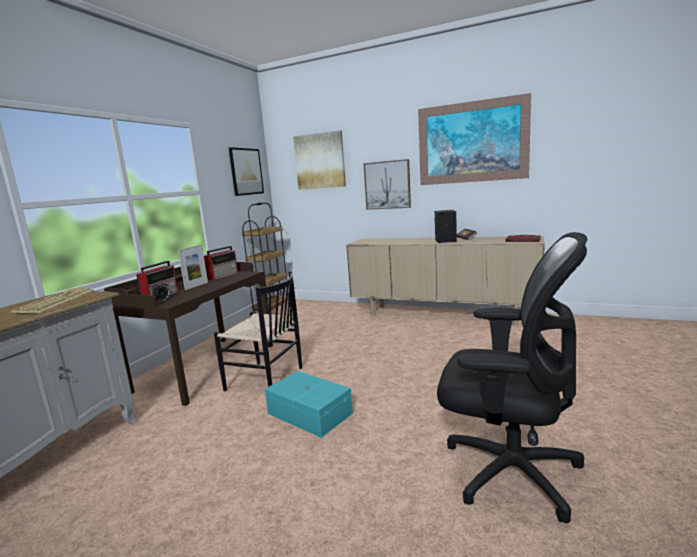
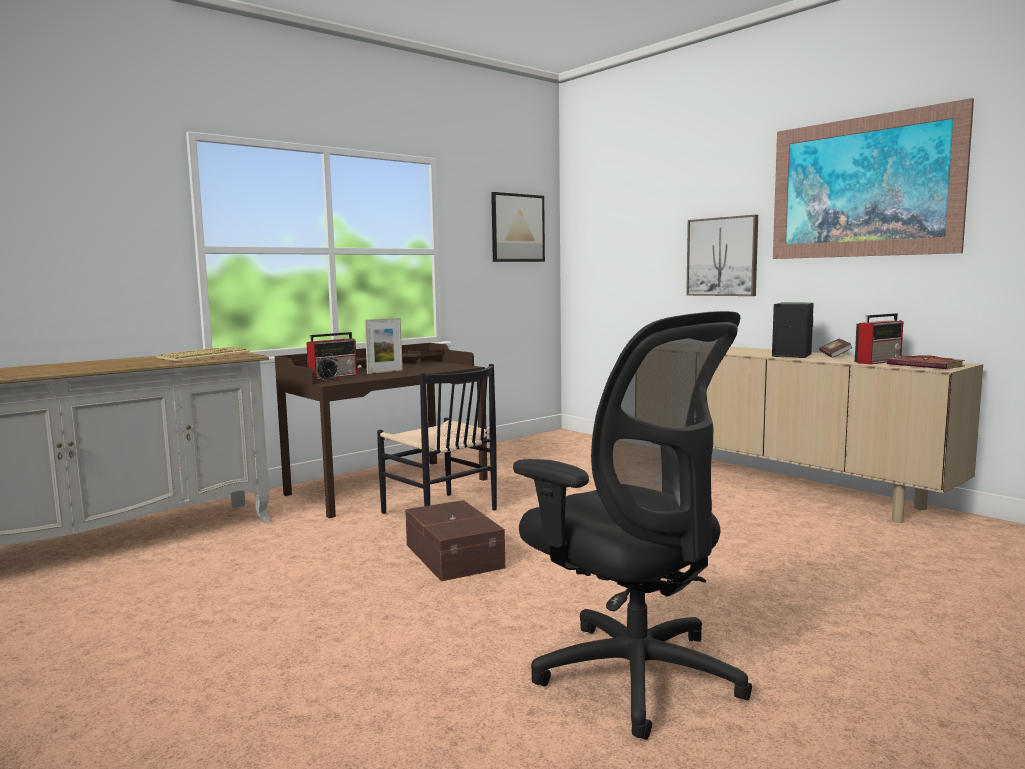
camera: 25 degrees right, 5 degrees down
radio [204,246,238,280] -> radio moved to [855,313,903,364]
brown cart [242,202,289,315] -> none
turquoise storage box [265,371,353,438] -> brown storage box [405,500,505,581]
picture [293,130,346,190] -> none

